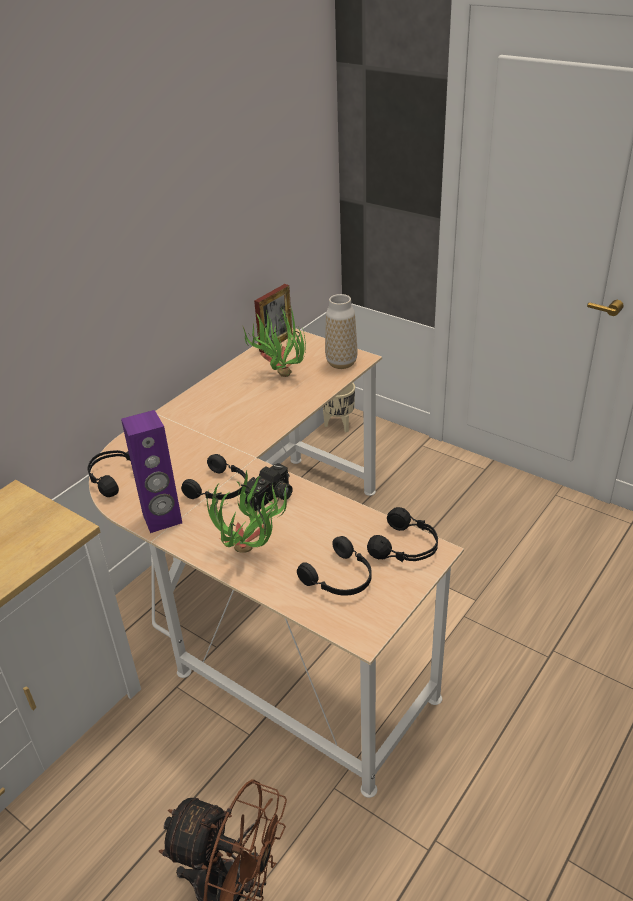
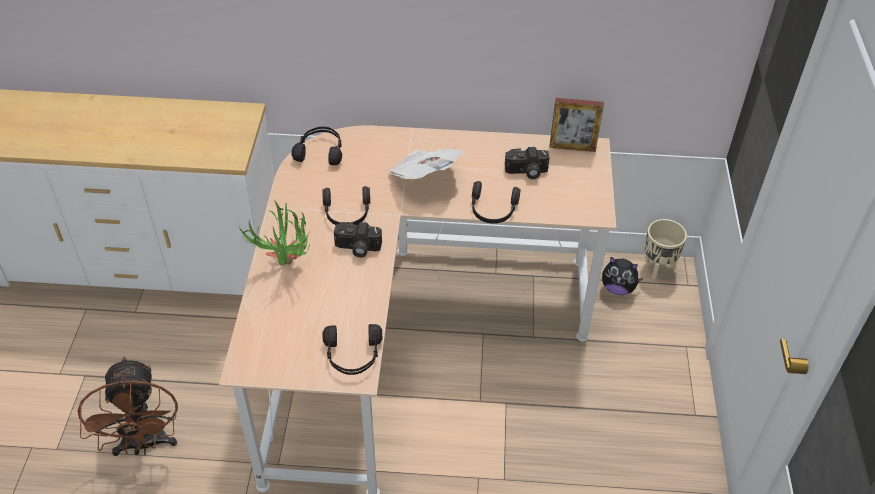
camera: 55 degrees right, 10 degrees up
purple speaker [121,410,182,533] -> none
potted plant [243,305,306,377] -> camera [505,147,550,179]
black headphones [297,536,372,596] -> black headphones moved to [472,181,521,224]
vase [325,294,358,369] -> none
none -> newspaper [388,148,465,179]
none -> plush toy [602,257,643,295]

